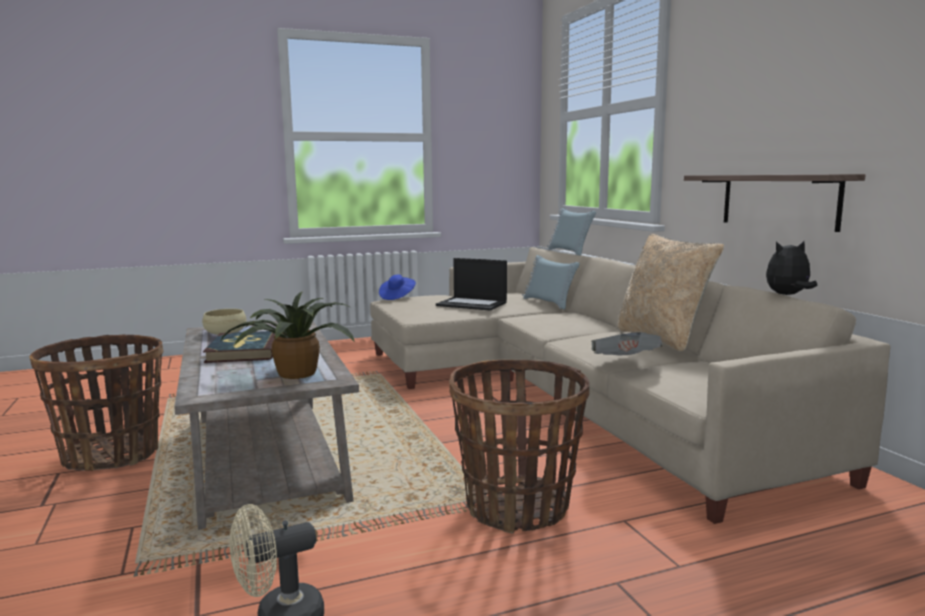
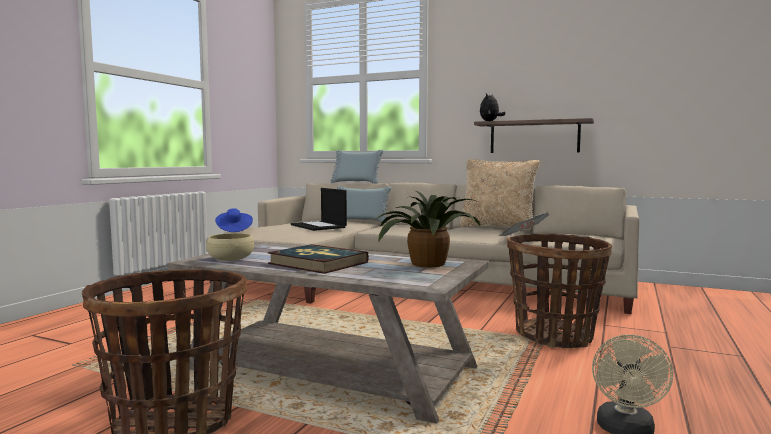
camera: 45 degrees left, 5 degrees down
laptop [436,258,507,311] -> laptop turned 75 degrees clockwise [291,188,347,231]
plush toy [766,241,817,295] -> plush toy moved to [480,93,505,121]

